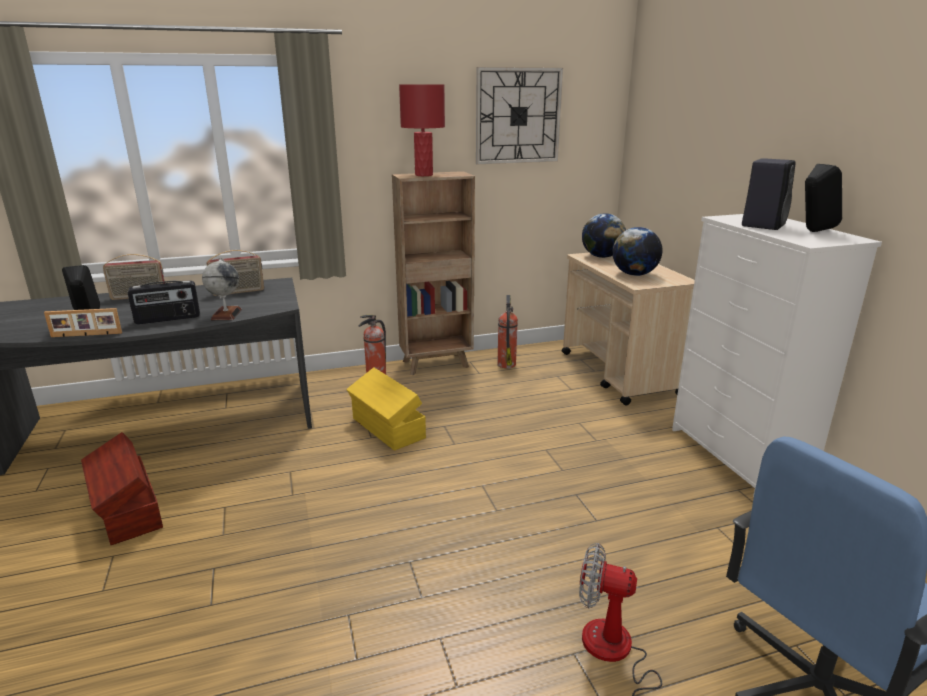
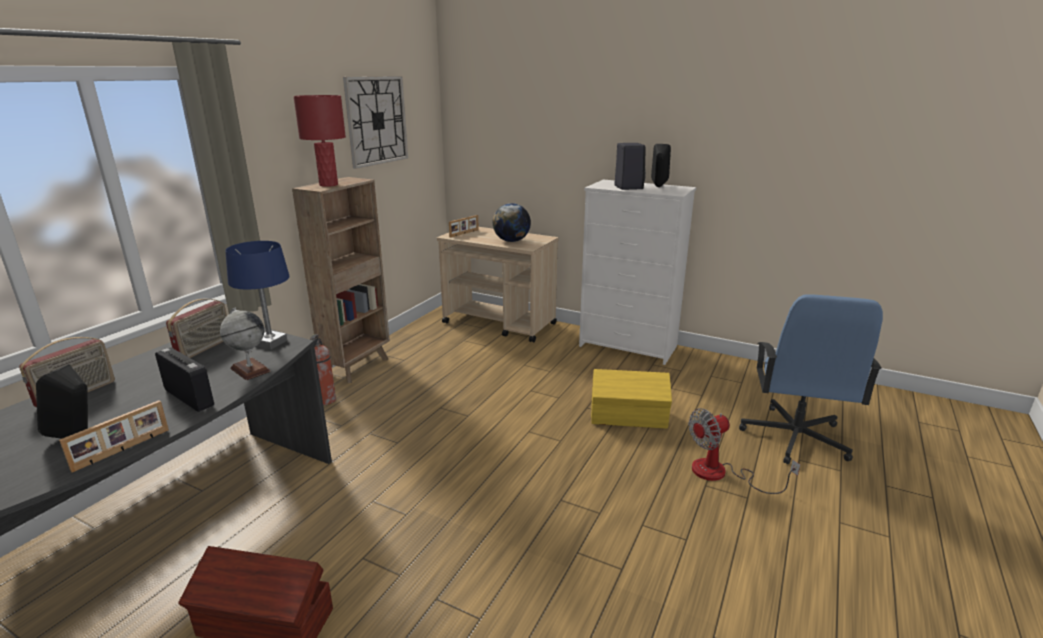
camera: 45 degrees left, 0 degrees up
radio [128,280,200,324] -> radio turned 75 degrees counterclockwise [155,348,214,412]
yellow storage box [346,367,426,451] -> yellow storage box moved to [591,369,672,429]
fire extinguisher [497,295,518,368] -> none
globe [582,213,626,258] -> picture frame [449,215,479,238]
none -> blue table lamp [225,241,289,350]

